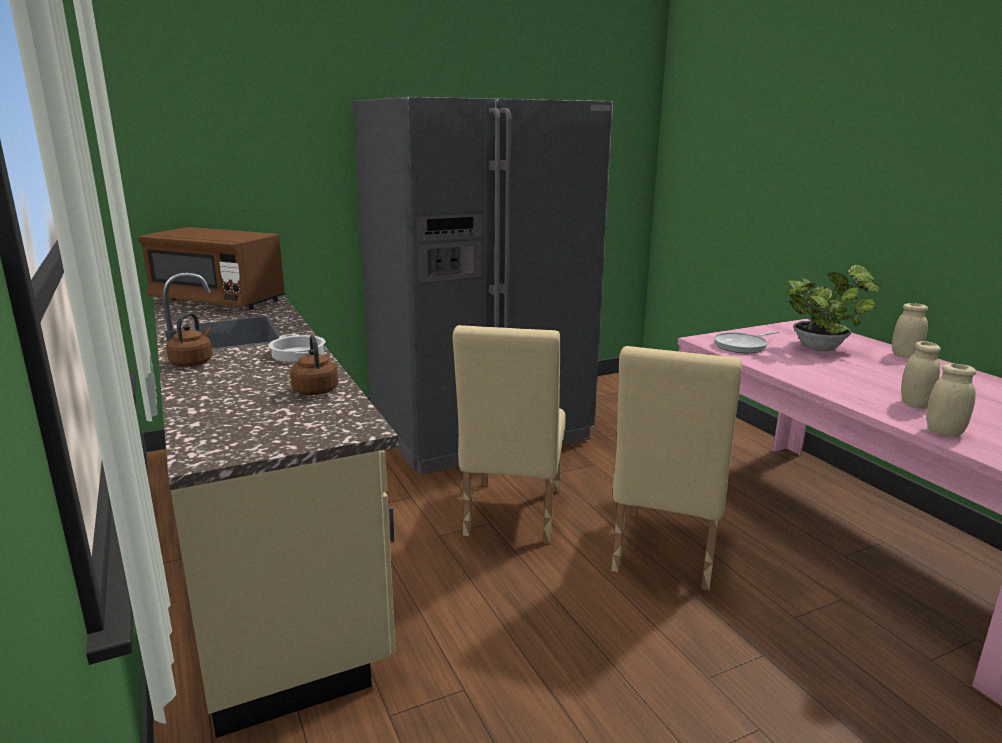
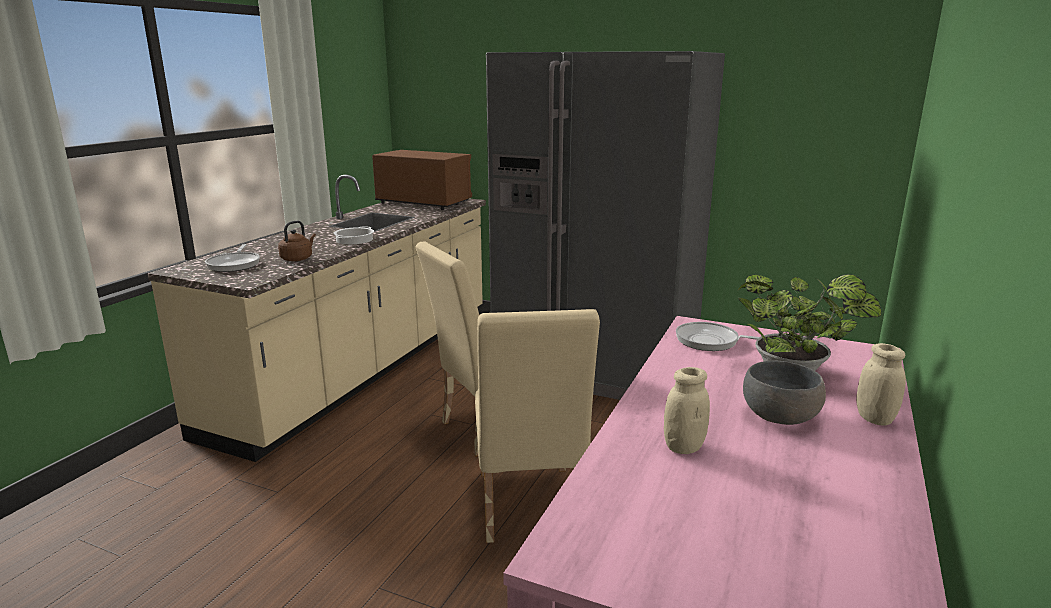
camera: 50 degrees right, 0 degrees up
brown microwave [137,227,286,310] -> brown microwave turned 135 degrees clockwise [372,150,472,210]
brown kettle [166,313,213,367] -> none
beige chair [611,346,742,591] -> beige chair turned 75 degrees counterclockwise [475,309,600,543]
beige jar [927,364,976,436] -> none
none -> frying pan [205,244,260,272]
none -> grey bowl [743,361,826,425]

